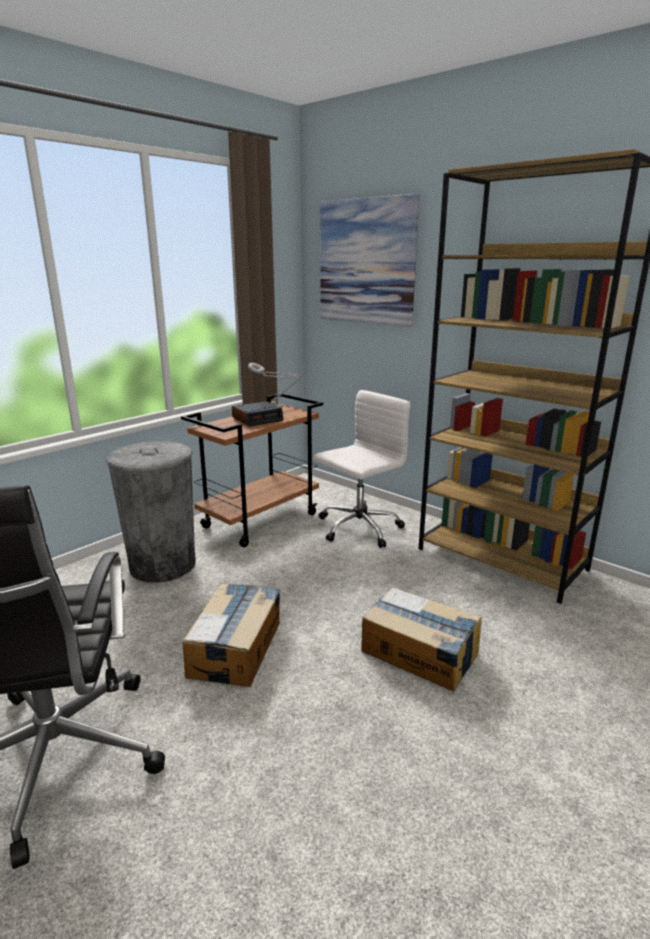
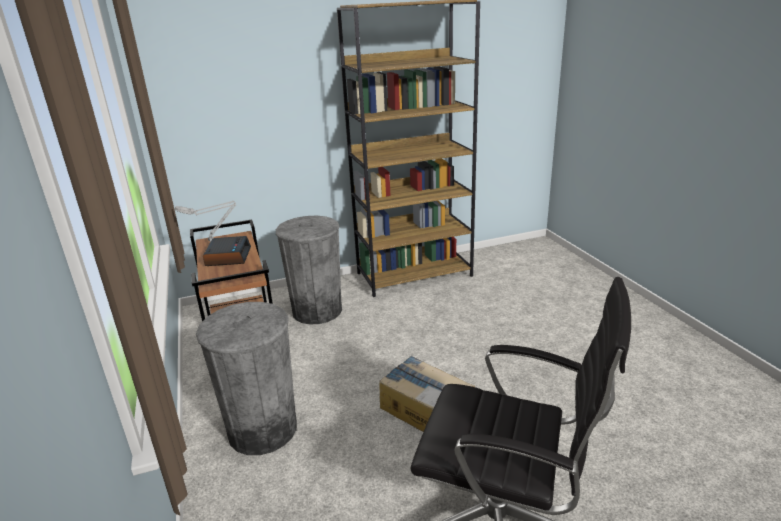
camera: 60 degrees left, 5 degrees up
white office chair [314,390,410,548] -> grey trash can [276,216,342,325]
picture [320,194,419,327] -> none
cardboard box [361,587,482,691] -> none

